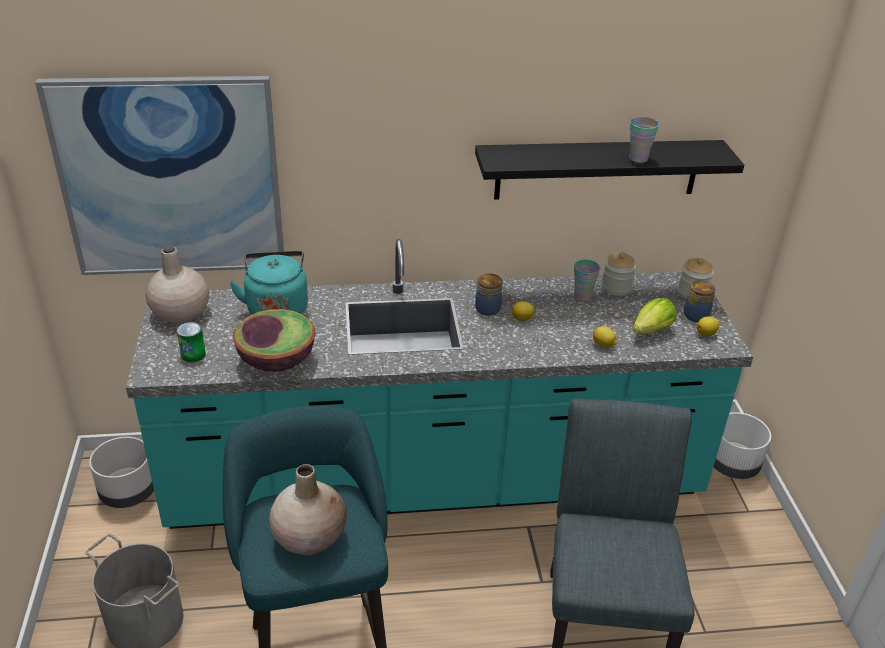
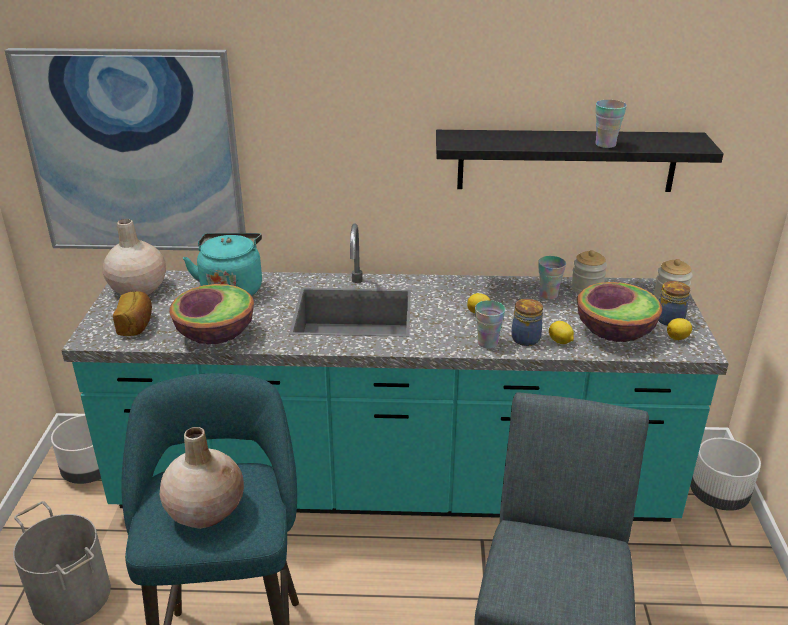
camera: 10 degrees right, 5 degrees down
can [177,322,206,362] -> bread [113,291,152,336]
jar [475,273,502,316] -> jar moved to [511,299,543,346]
lettuce [633,298,676,334] -> bowl [577,282,662,342]
none -> cup [475,300,505,349]

